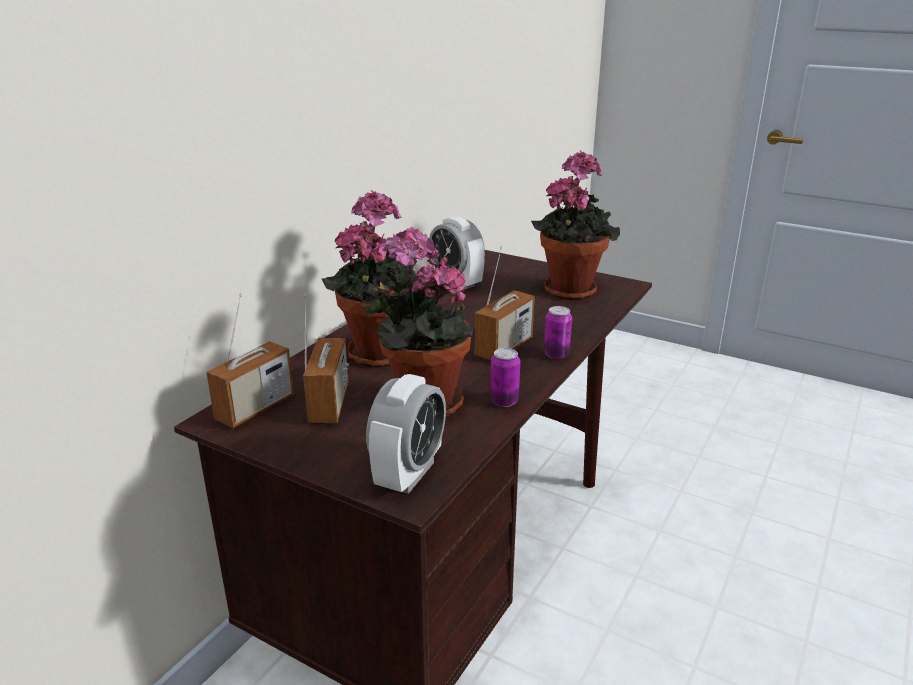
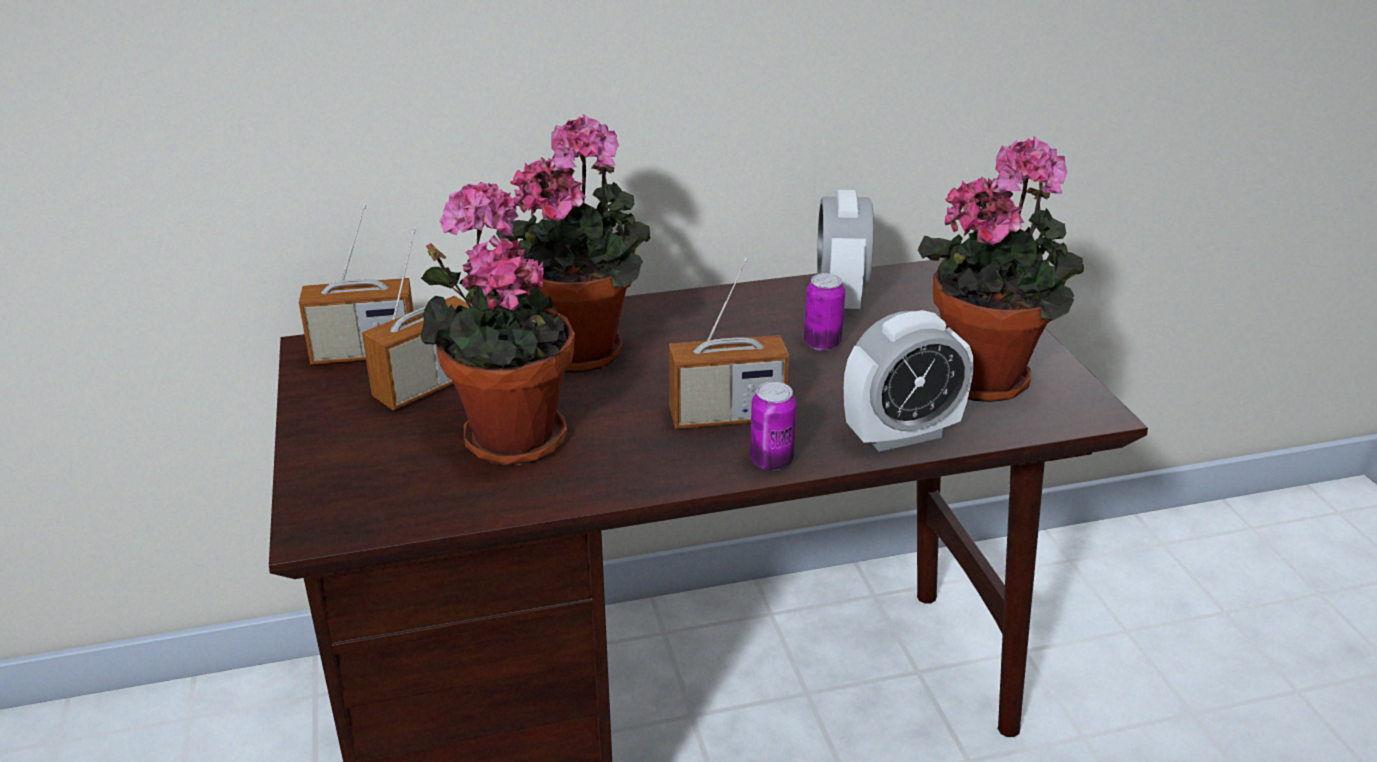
camera: 45 degrees right, 5 degrees up
alarm clock [366,374,446,494] -> alarm clock moved to [844,310,973,452]
can [490,348,520,407] -> can moved to [804,273,845,351]

